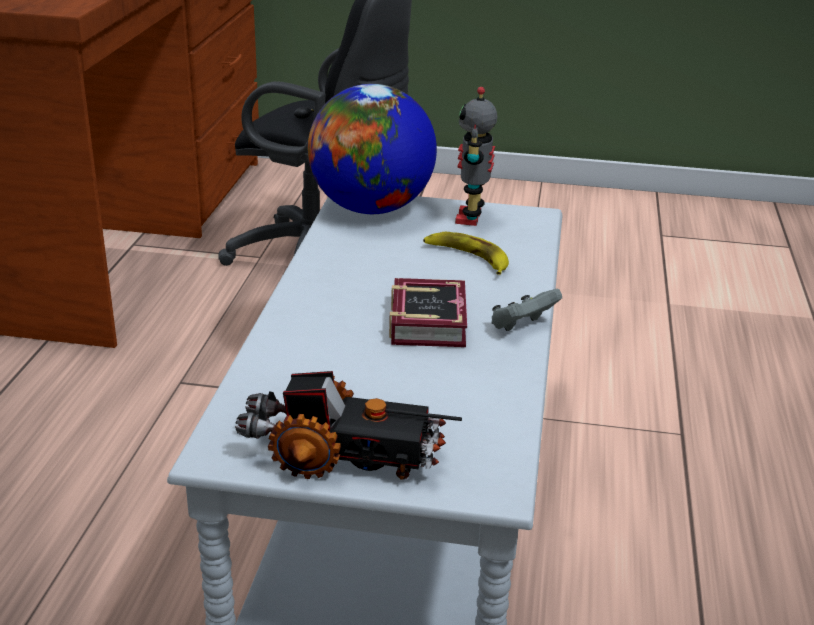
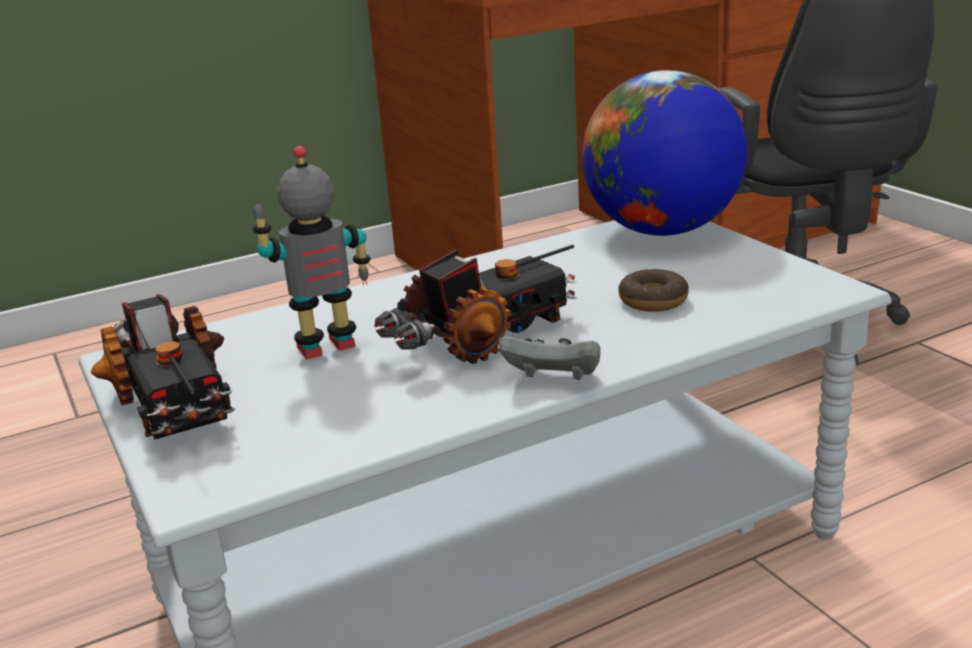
camera: 55 degrees right, 5 degrees down
book [389,278,467,347] -> toy truck [375,245,577,364]
banana [423,232,509,275] -> donut [618,269,689,312]
toy robot [455,87,497,226] -> toy robot moved to [253,146,371,359]

